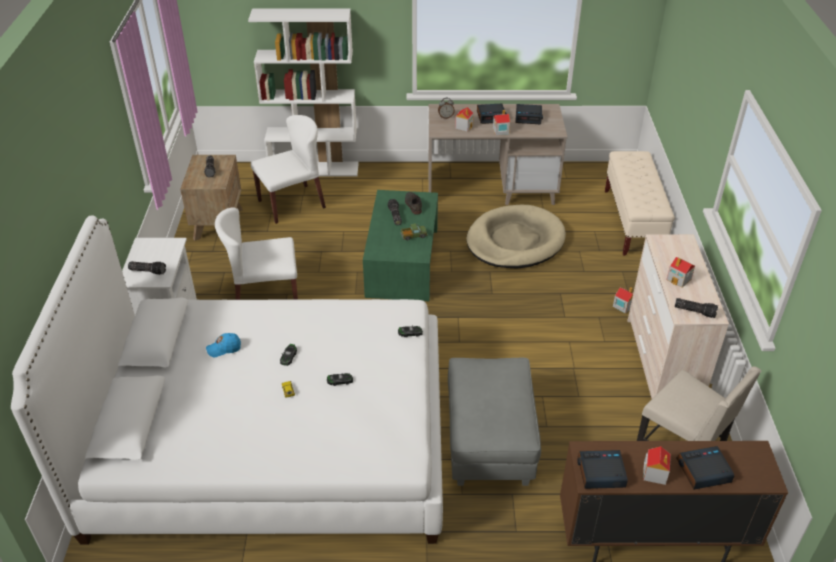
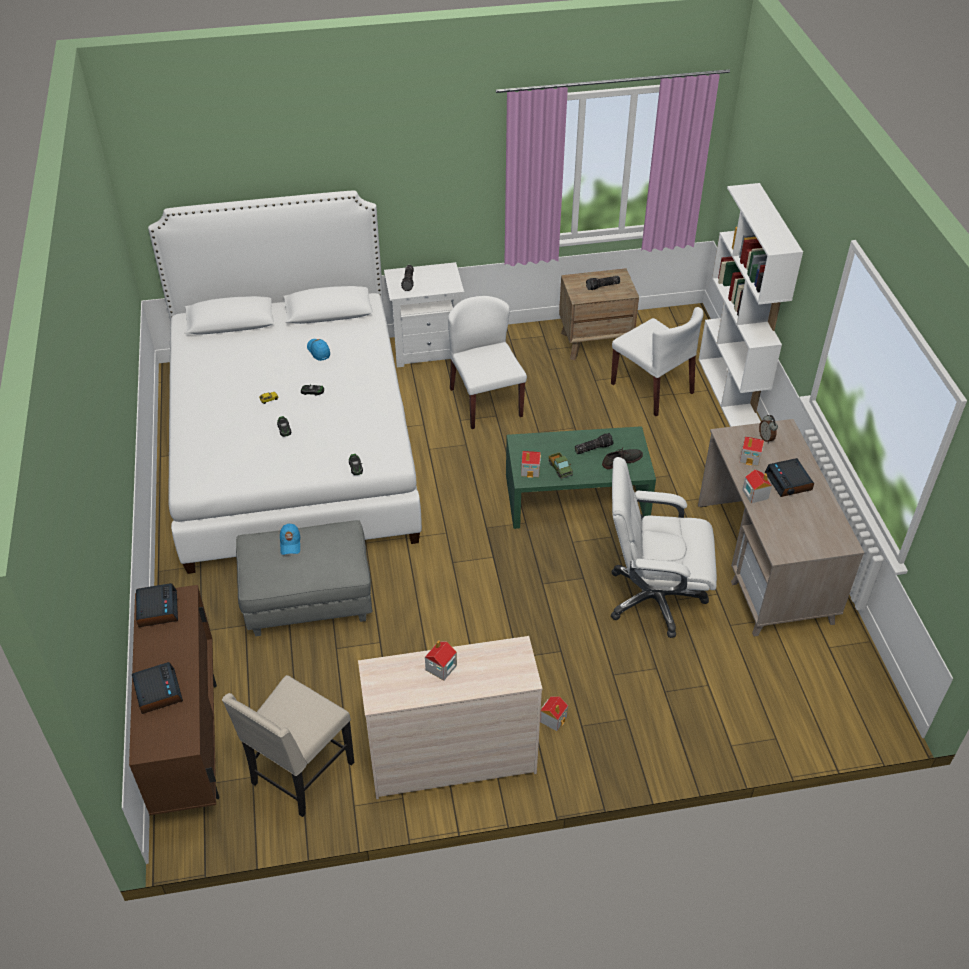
camera: 80 degrees right, 5 degrees up
beige dog bed [467,205,566,269] -> white office chair [611,457,717,638]
alarm clock [515,104,543,124] -> none
beige bench [605,151,675,256] -> none
toy house [643,446,671,485] -> toy house moved to [521,451,541,478]
flashlight [675,298,718,318] -> none
none -> blue cap [280,524,300,555]

